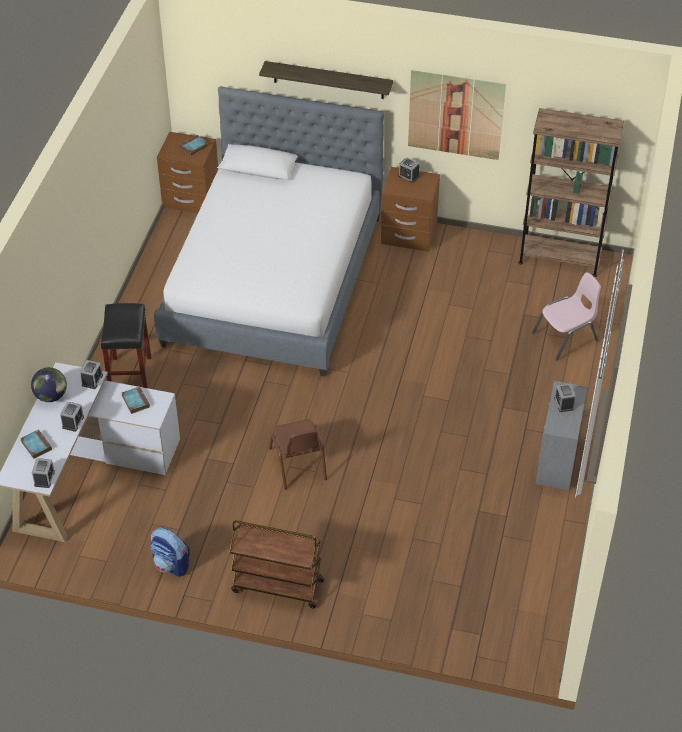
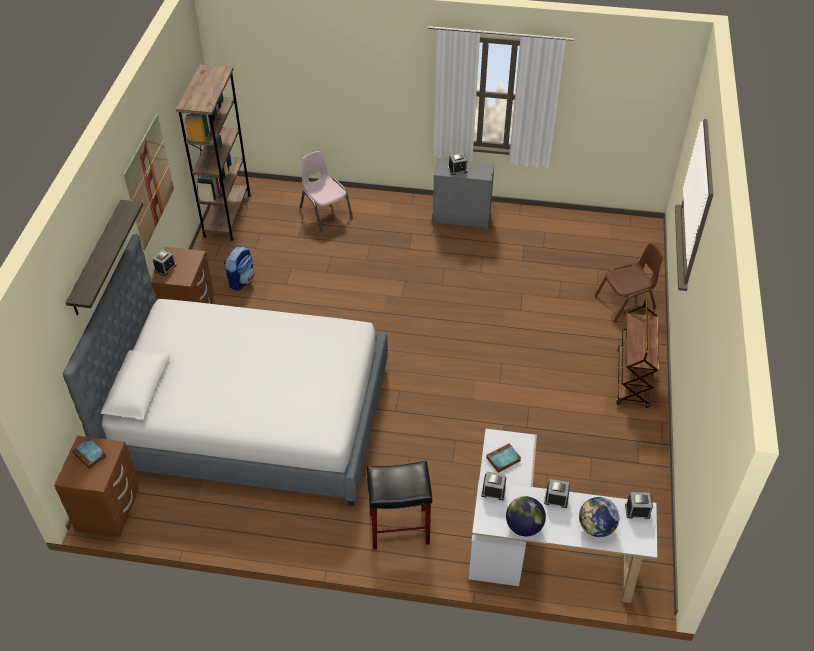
camera: 95 degrees left, 0 degrees up
book [21,429,52,459] -> globe [579,497,620,537]
backpack [151,527,190,577] -> backpack moved to [224,246,255,291]
brown chair [269,419,327,490] -> brown chair moved to [595,243,663,323]

